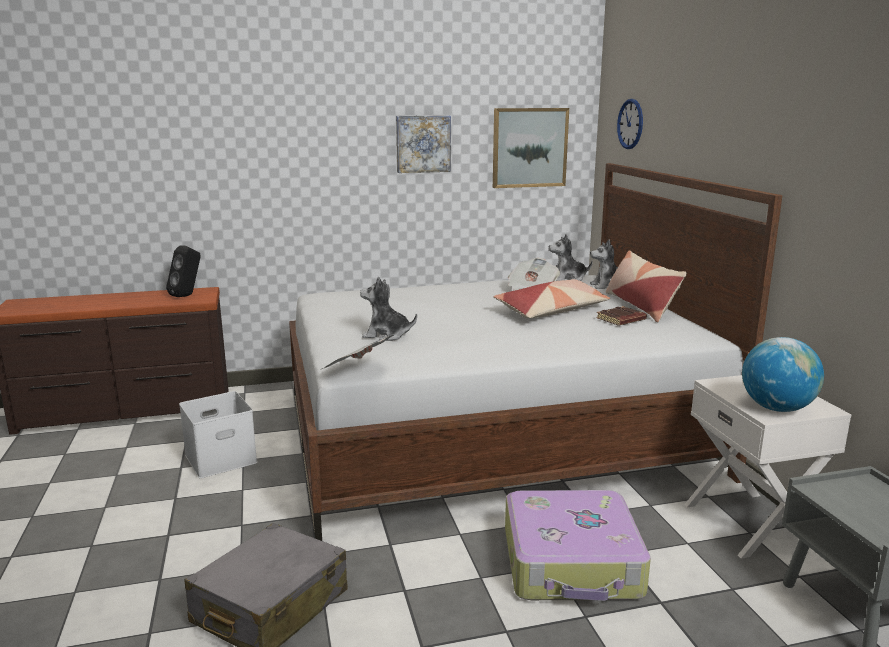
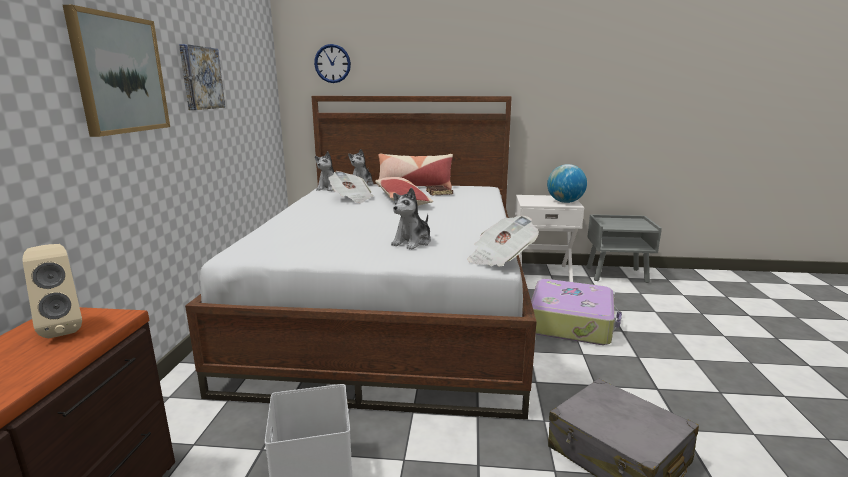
camera: 70 degrees left, 0 degrees up
black speaker [166,245,201,297] -> beige speaker [23,244,82,338]
picture [493,108,569,188] -> picture moved to [63,5,170,137]

